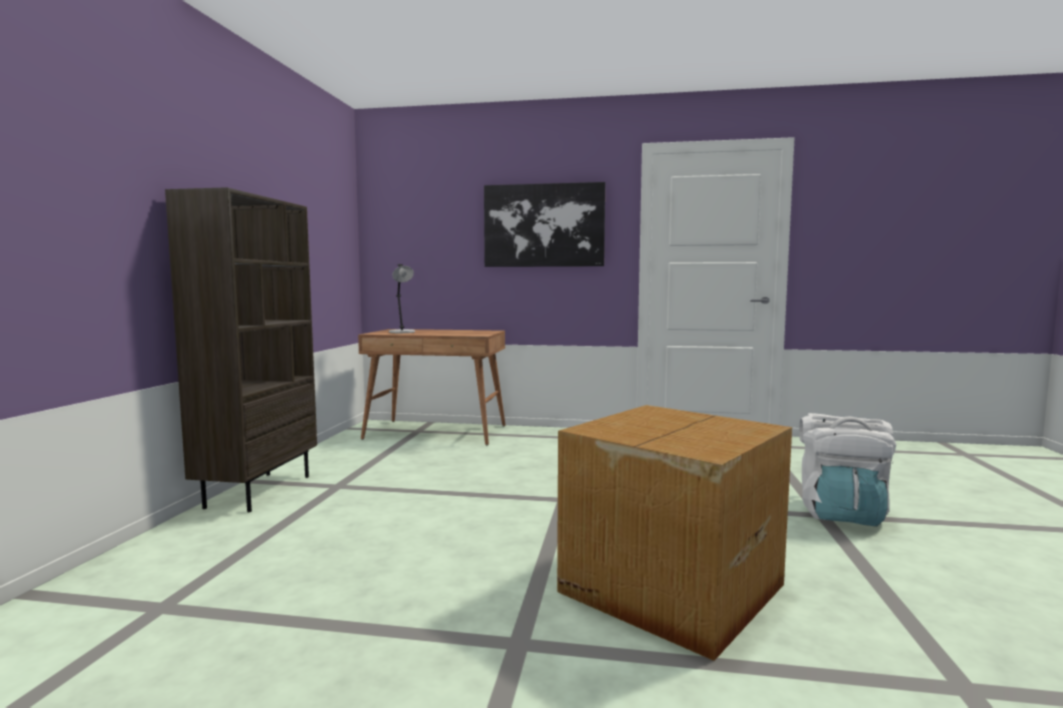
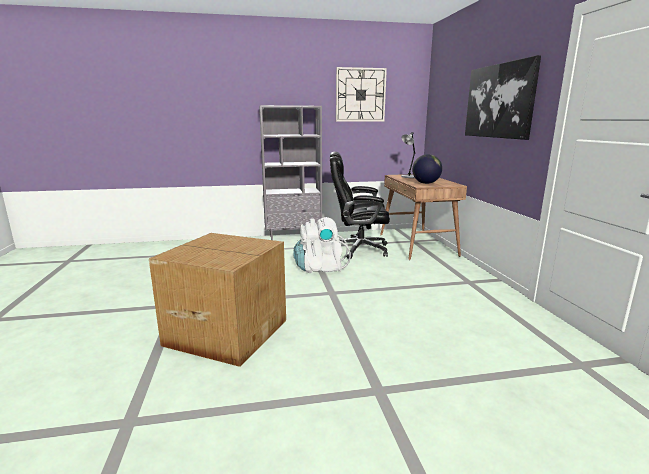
camera: 70 degrees right, 10 degrees up
brown bookcase [165,187,317,512] -> grey bookcase [259,105,322,240]
white backpack [799,413,896,527] -> white backpack moved to [293,217,351,273]
none -> black office chair [330,152,390,259]
none -> wall clock [336,67,387,122]
none -> globe [412,154,442,184]

